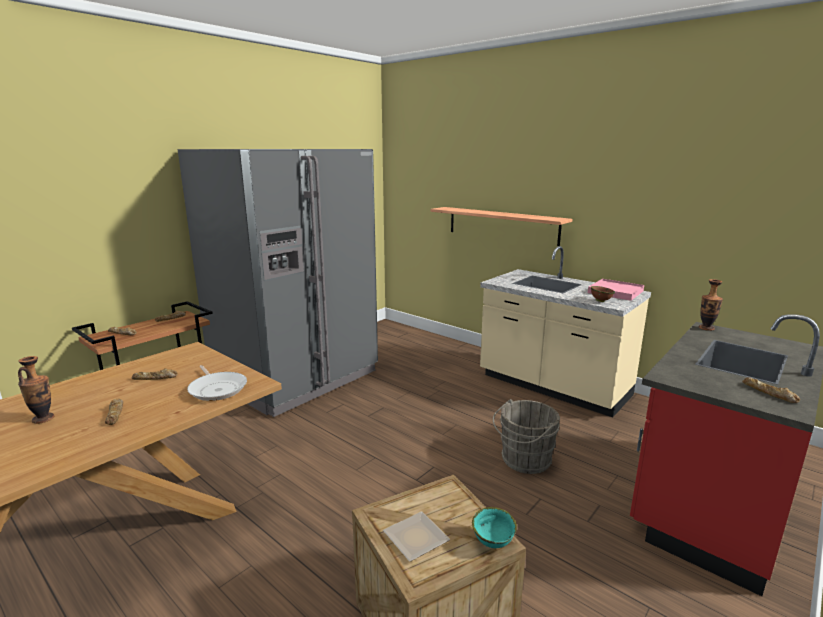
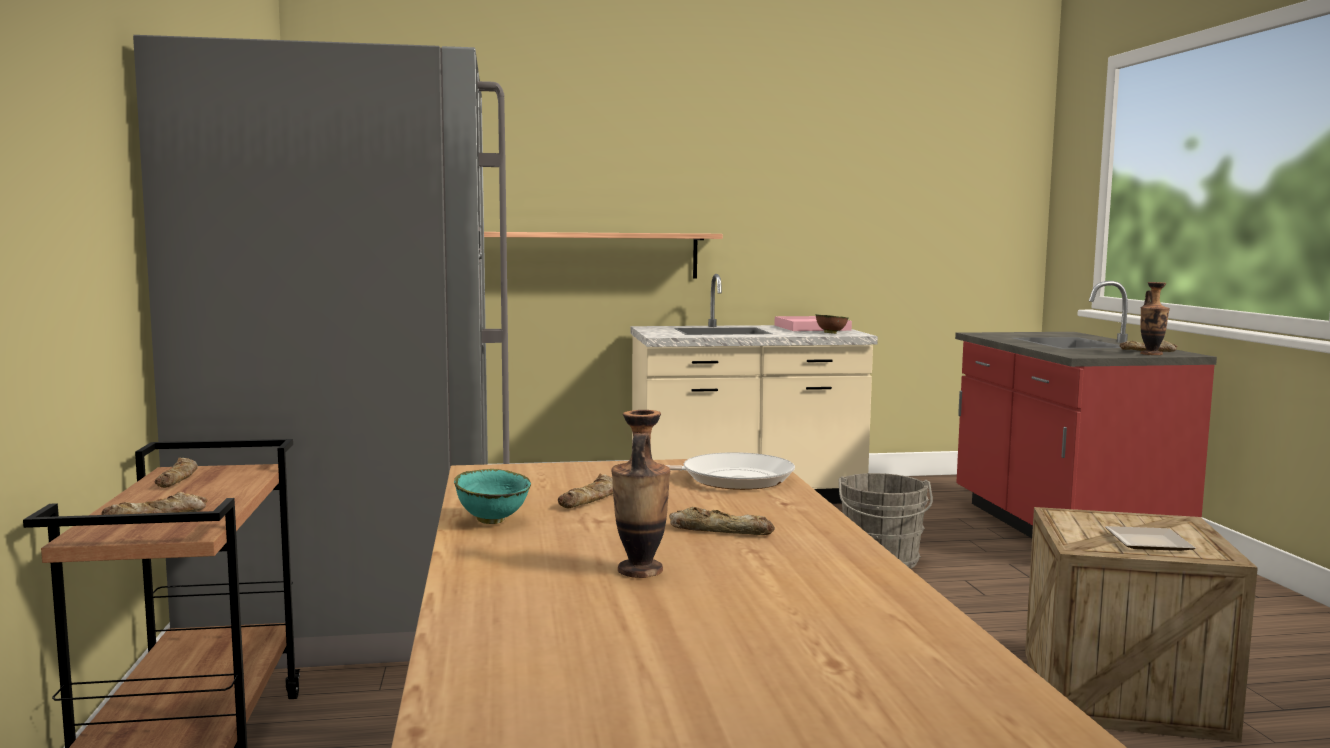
camera: 50 degrees left, 10 degrees down
turquoise bowl [472,507,517,548] -> turquoise bowl moved to [454,469,531,524]
vase [699,279,723,331] -> vase moved to [1140,282,1170,355]

